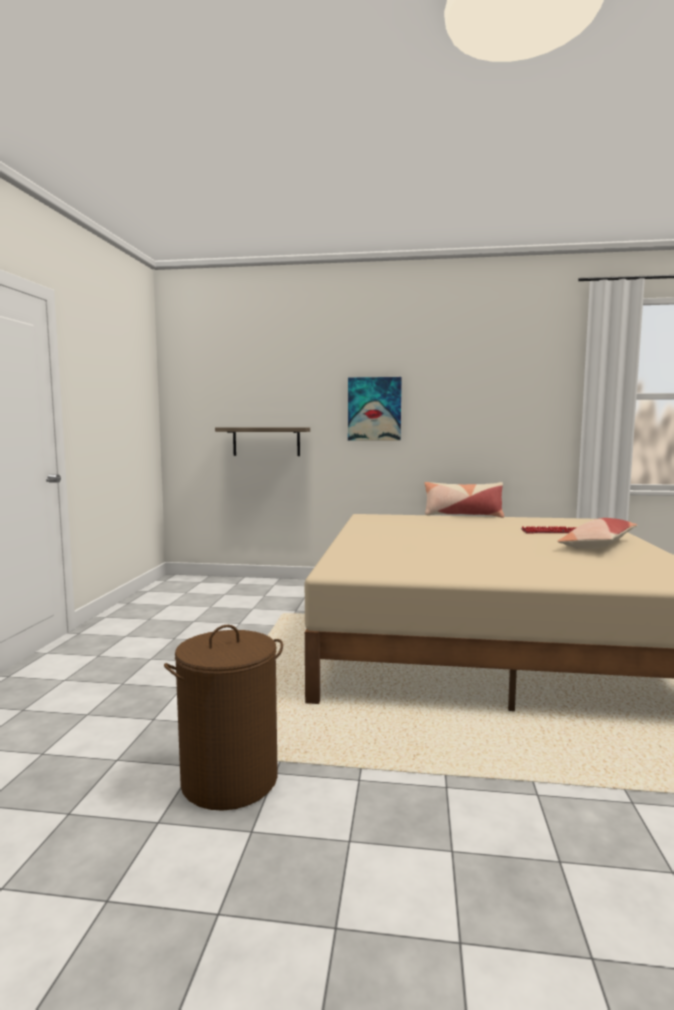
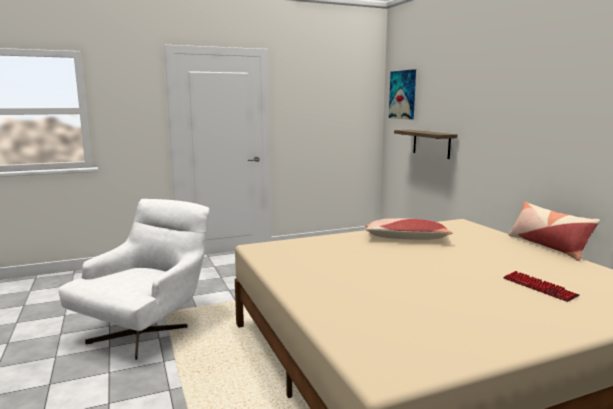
camera: 60 degrees right, 5 degrees up
brown laundry basket [164,625,283,811] -> white armchair [59,199,210,360]
picture [348,377,402,441] -> picture moved to [389,69,416,119]
pillow [557,518,637,549] -> pillow moved to [365,218,453,240]

